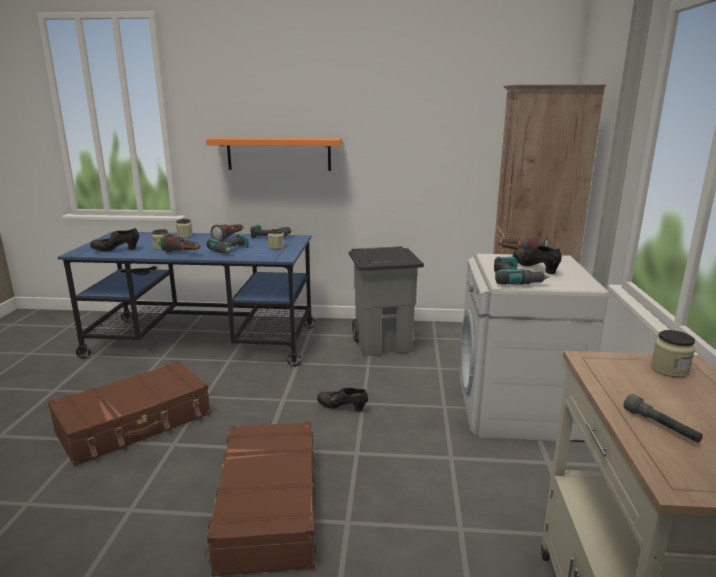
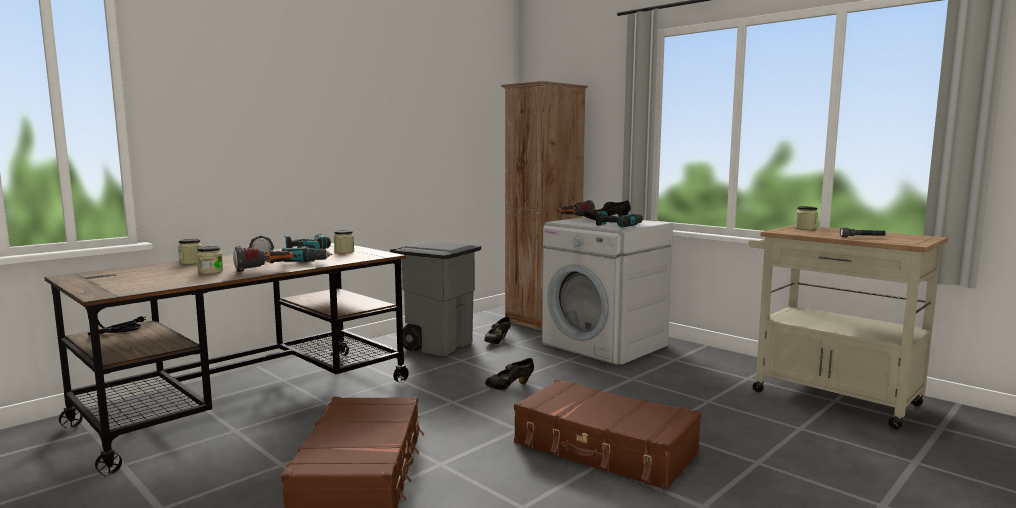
camera: 50 degrees left, 10 degrees down
blue desk [58,232,316,367] -> brown desk [44,243,409,475]
black shoe [90,228,139,251] -> black shoe moved to [484,317,511,344]
orange shelf [206,137,343,171] -> none

